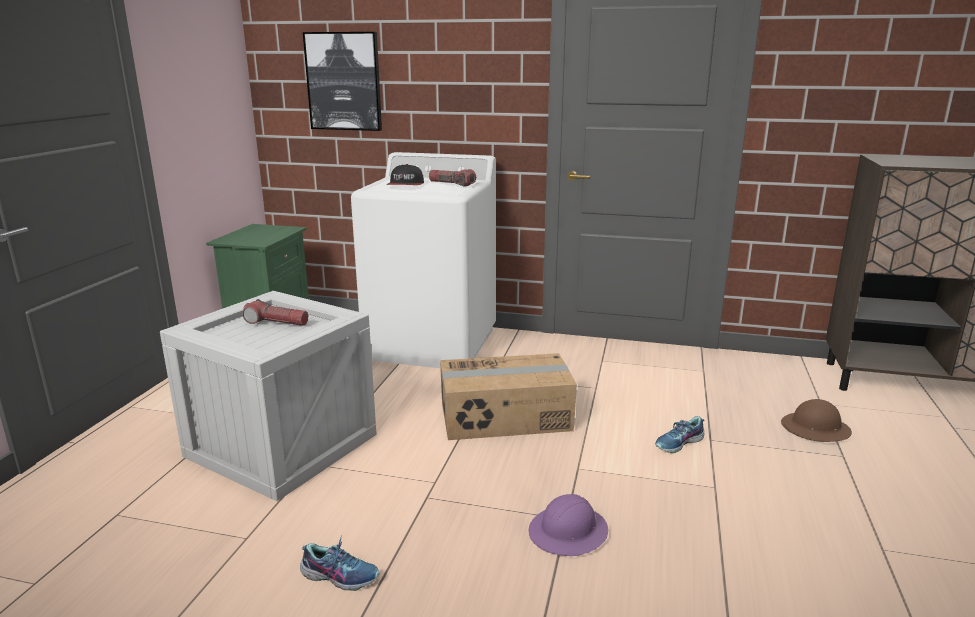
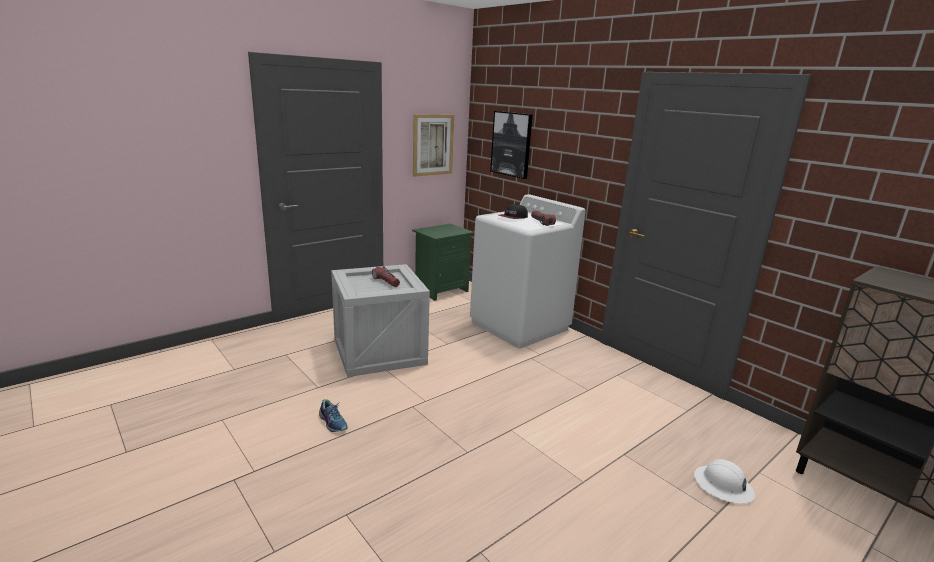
camera: 35 degrees right, 0 degrees up
cardboard box [440,353,577,440] -> none
purple hard hat [529,494,608,556] -> none
shoe [655,416,705,453] -> none
brown hard hat [781,399,852,442] -> white hard hat [694,459,755,504]
none -> picture [413,114,454,177]

